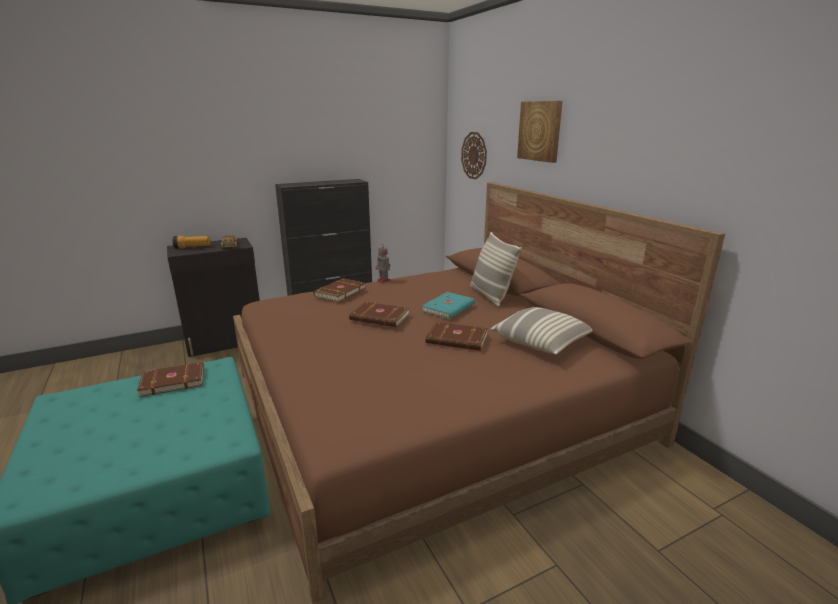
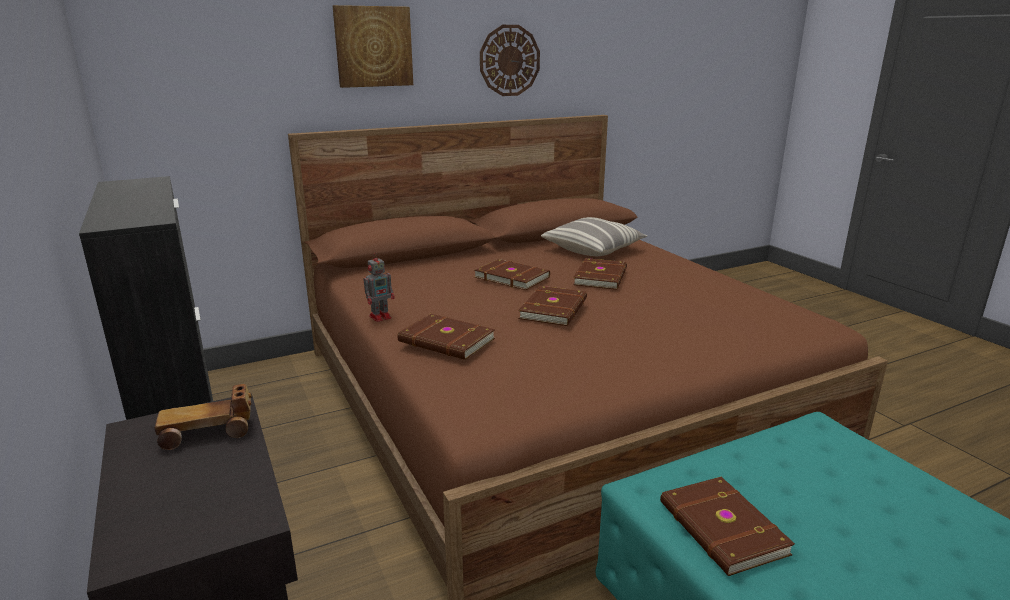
camera: 90 degrees left, 0 degrees up
flashlight [172,236,210,249] -> none
turquoise book [421,292,475,319] -> brown book [474,259,550,290]
wall clock [461,132,487,179] -> wall clock moved to [480,25,540,96]
pillow [470,232,522,307] -> none

